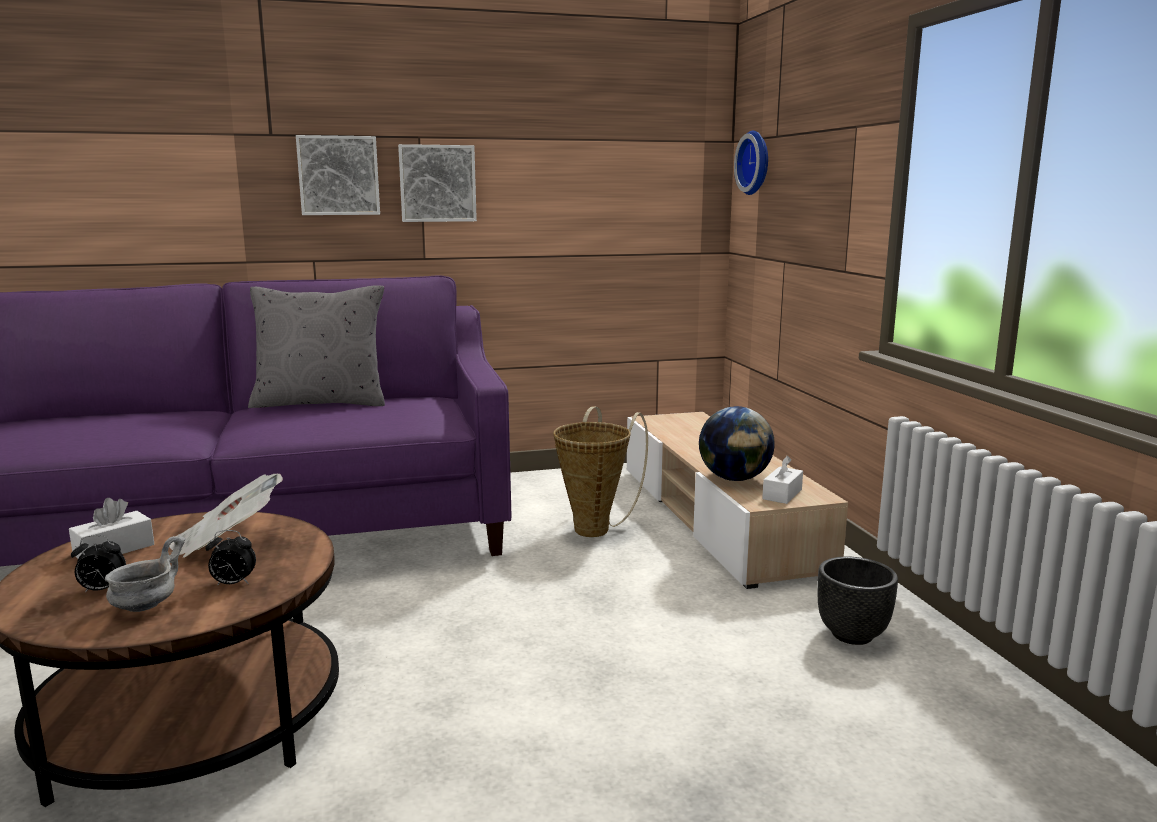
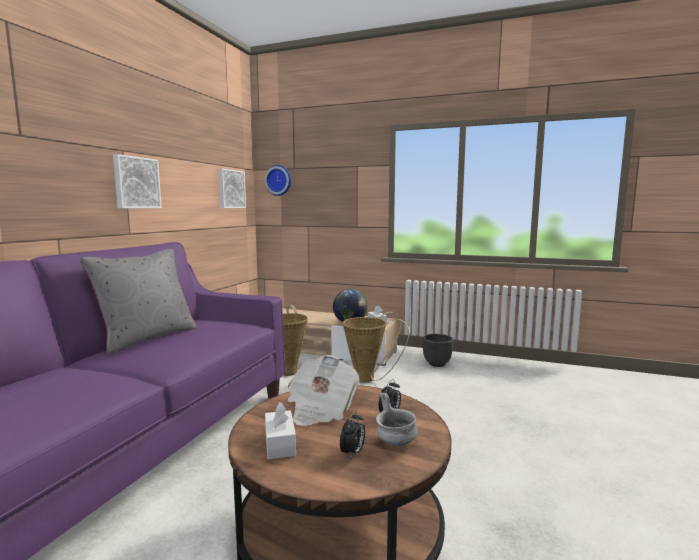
camera: 55 degrees left, 5 degrees down
picture [296,135,380,215] -> picture moved to [218,168,246,208]
none -> basket [343,312,409,383]

